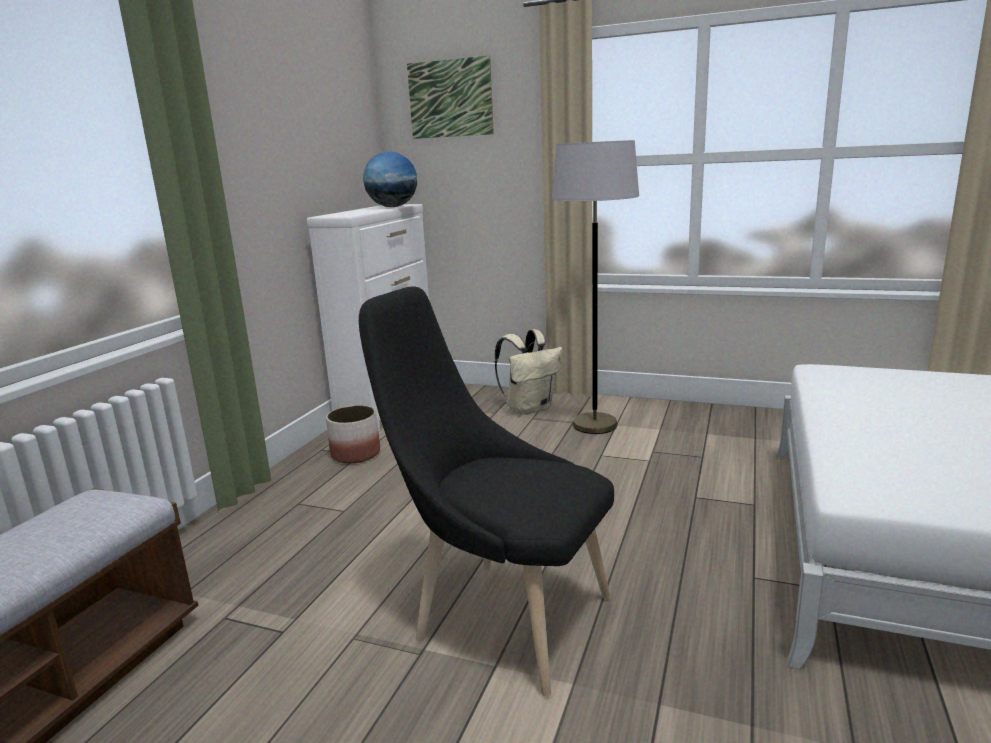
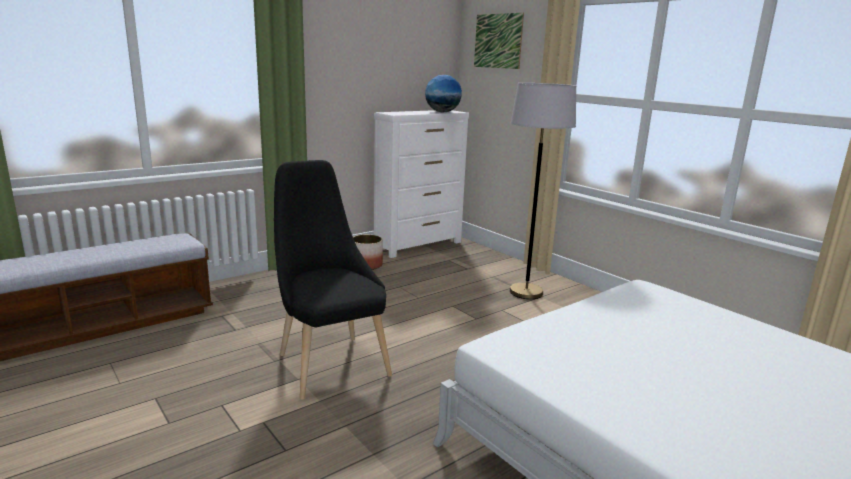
camera: 30 degrees right, 0 degrees up
beige backpack [495,329,563,415] -> none

